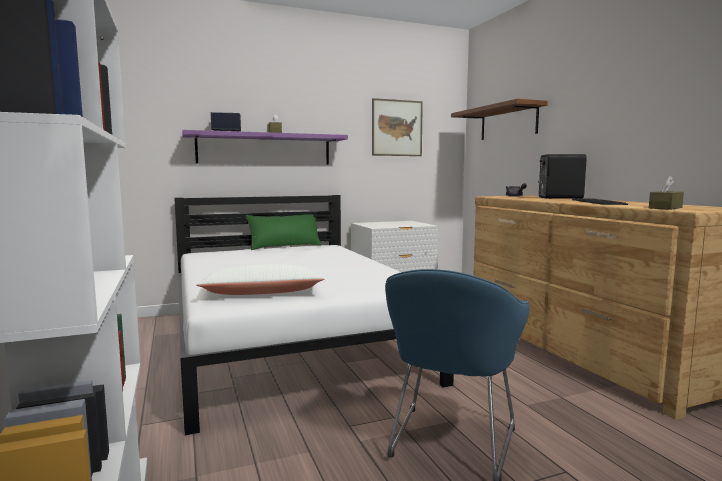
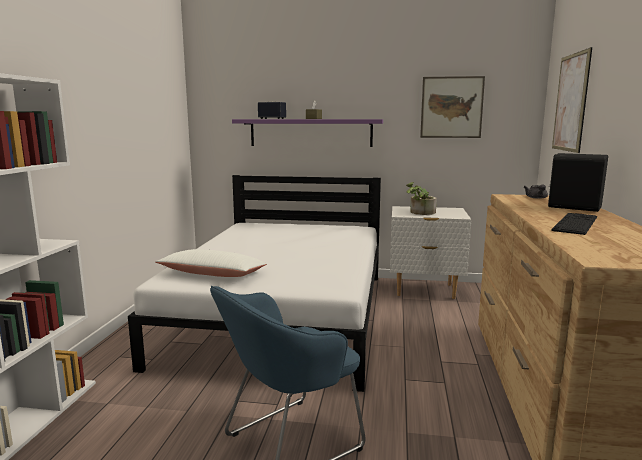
camera: 30 degrees right, 5 degrees up
green pillow [246,214,321,250] -> none
brown shelf [451,99,548,140] -> picture [552,47,592,153]
brown tissue box [649,176,684,210] -> none
none -> potted plant [406,182,437,215]

